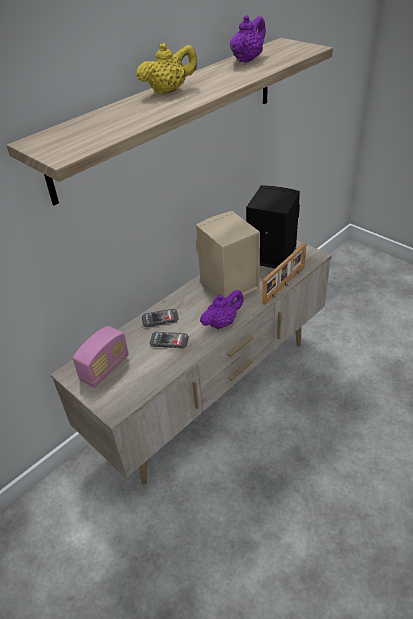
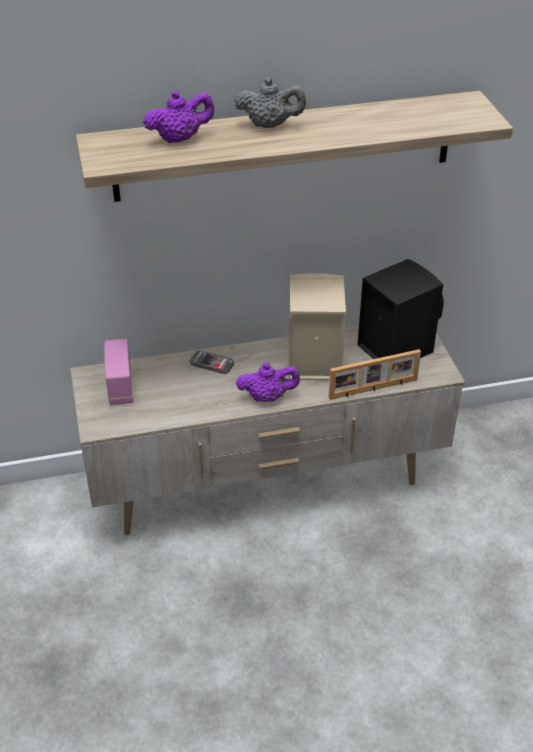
camera: 30 degrees right, 0 degrees up
radio [73,326,129,388] -> radio turned 105 degrees clockwise [104,339,133,405]
yellow teapot [136,43,197,94] -> grey teapot [234,77,306,128]
phone [150,332,189,348] -> none
purple teapot [230,15,266,63] -> purple teapot moved to [143,90,214,143]

